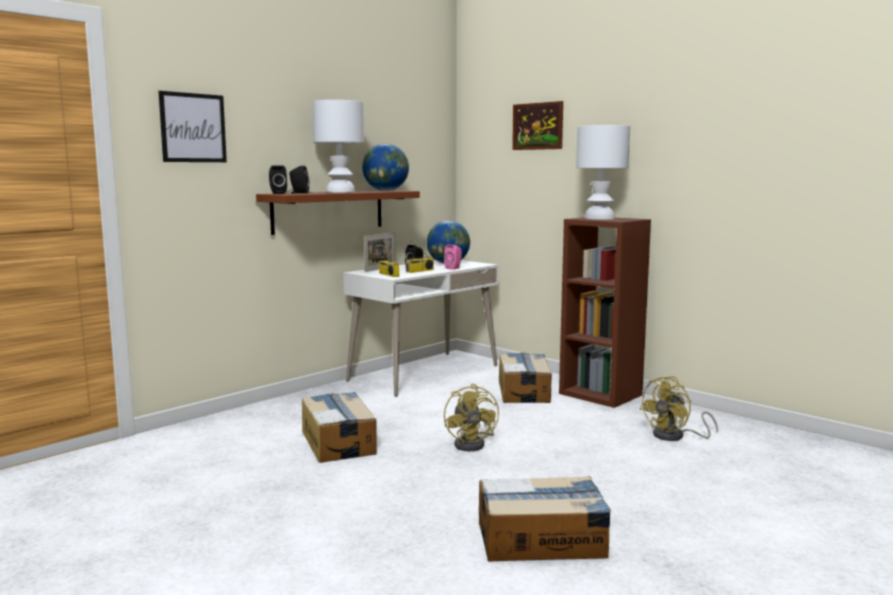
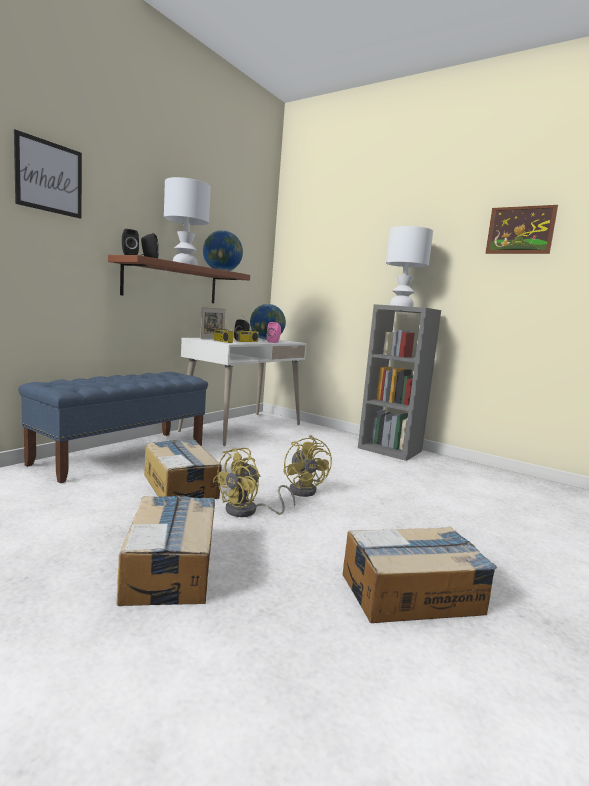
camera: 10 degrees left, 0 degrees up
cardboard box [499,353,552,403] -> cardboard box moved to [117,495,215,606]
picture [512,101,563,150] -> picture moved to [485,205,558,254]
brown bookcase [559,217,651,408] -> grey bookcase [358,304,441,461]
yellow fan [639,376,718,441] -> yellow fan moved to [213,448,295,517]
none -> blue bench [18,372,208,483]

